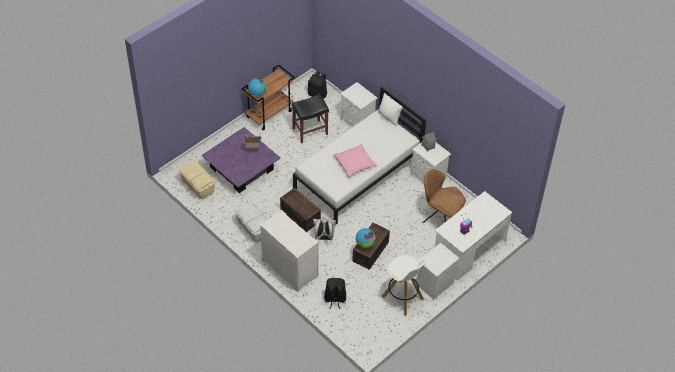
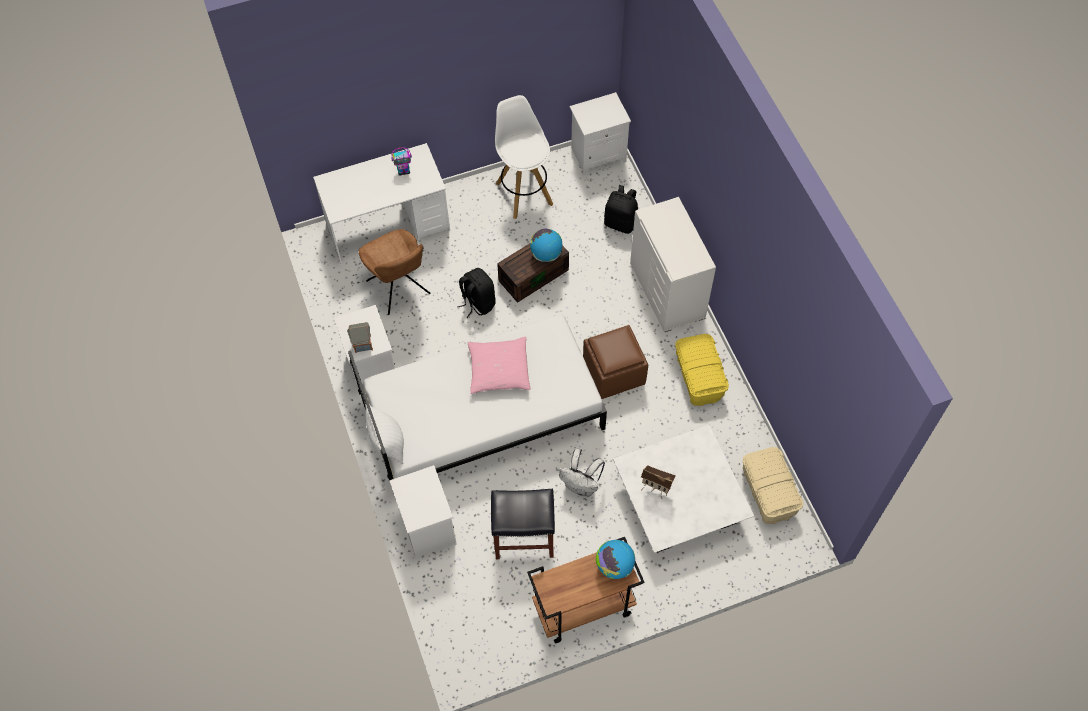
camera: 155 degrees left, 10 degrees up
purple coffee table [202,127,281,193] -> white coffee table [613,425,754,553]
white storage box [235,202,268,242] -> yellow storage box [675,334,729,406]
brown storage box [280,188,321,232] -> brown ottoman [583,325,648,399]
black backpack [308,71,327,99] -> black backpack moved to [457,268,496,318]
white backpack [313,219,336,241] -> white backpack moved to [559,449,605,498]
white nightstand [416,243,459,299] -> white nightstand moved to [570,92,631,175]

